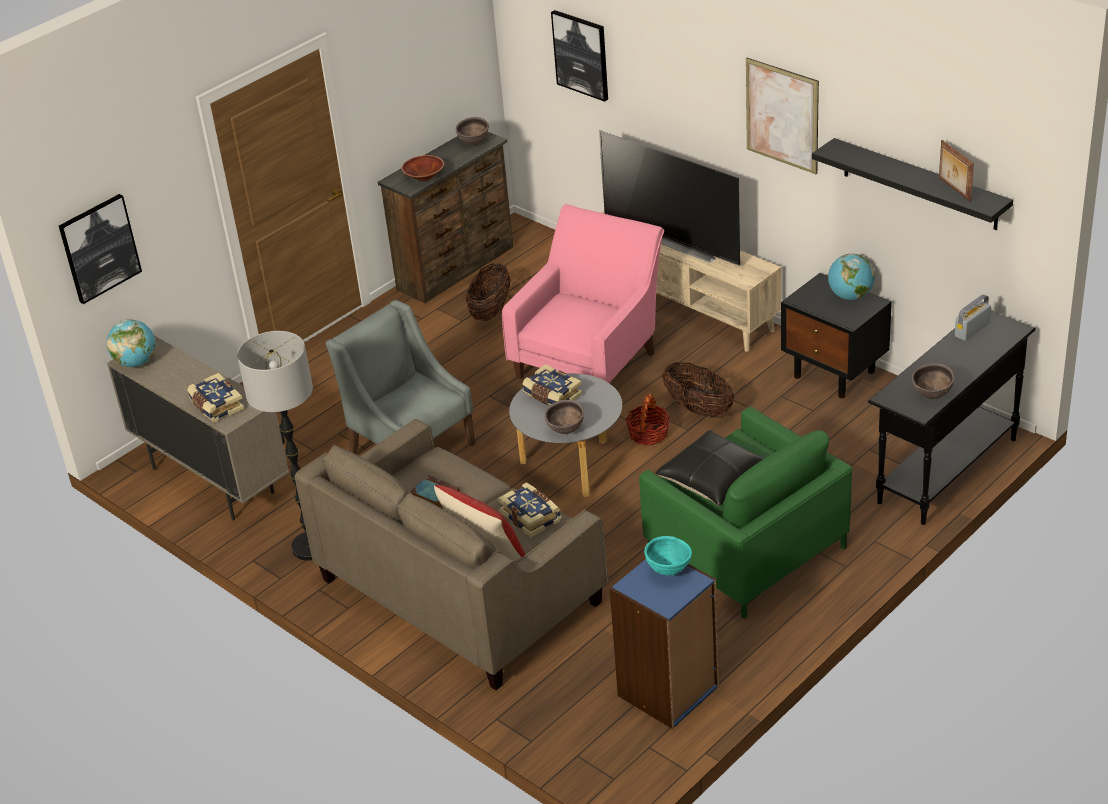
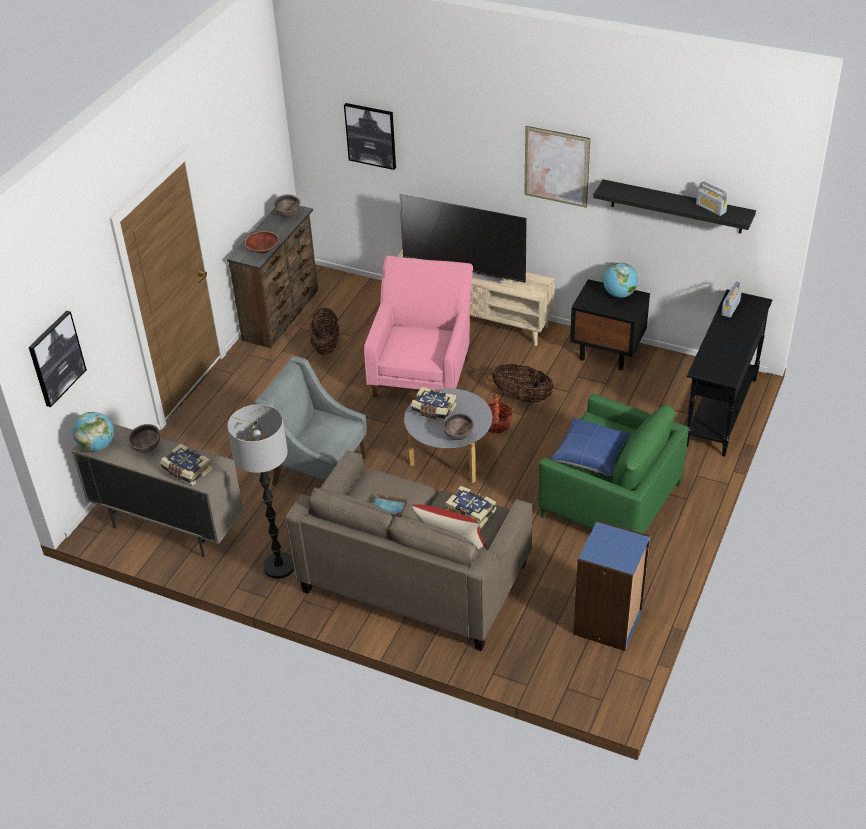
camera: 20 degrees left, 5 degrees up
turquoise bowl [644,536,692,576] -> none
black pillow [656,430,765,506] -> blue pillow [551,418,632,476]
brown bowl [912,363,955,399] -> brown bowl moved to [128,424,160,453]
picture frame [939,140,974,202] -> radio [696,182,728,216]

